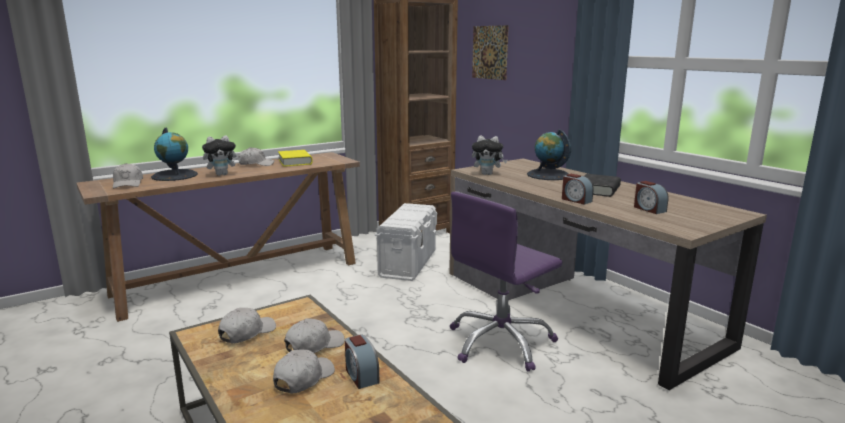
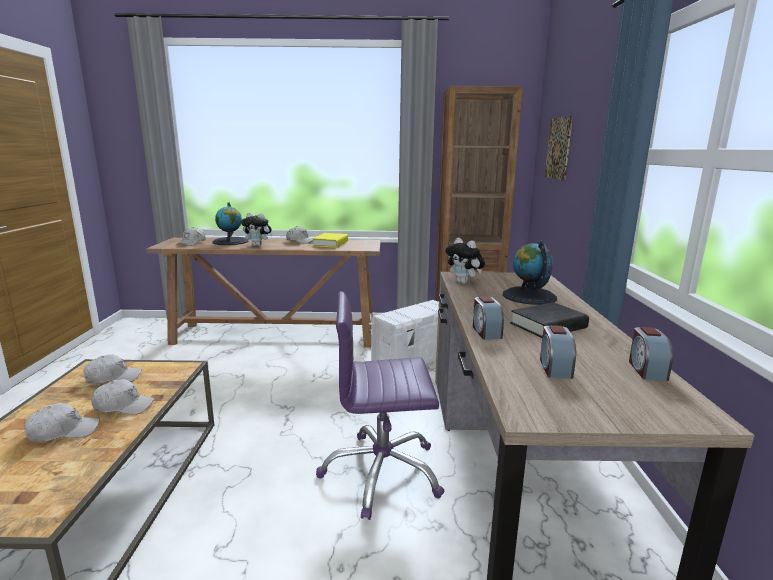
camera: 35 degrees right, 0 degrees up
alarm clock [345,335,380,389] -> alarm clock moved to [629,327,673,381]

